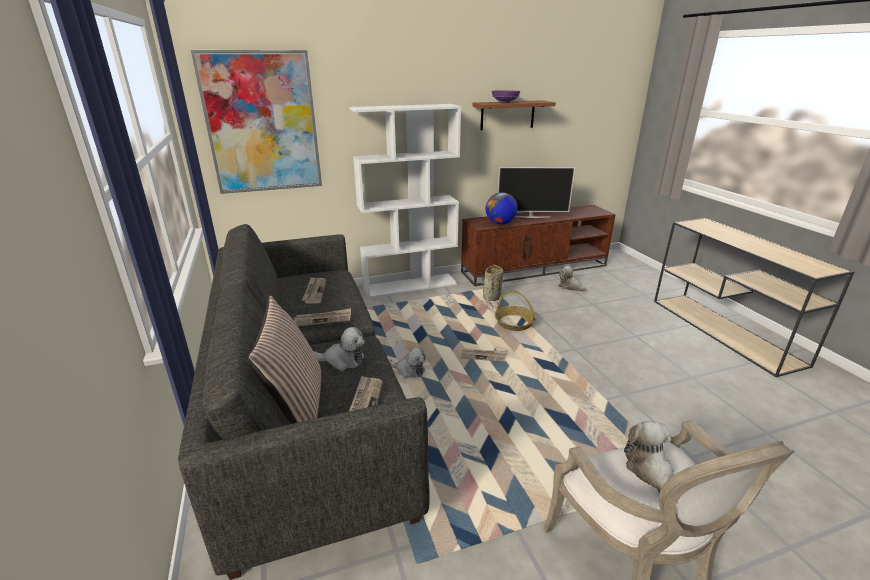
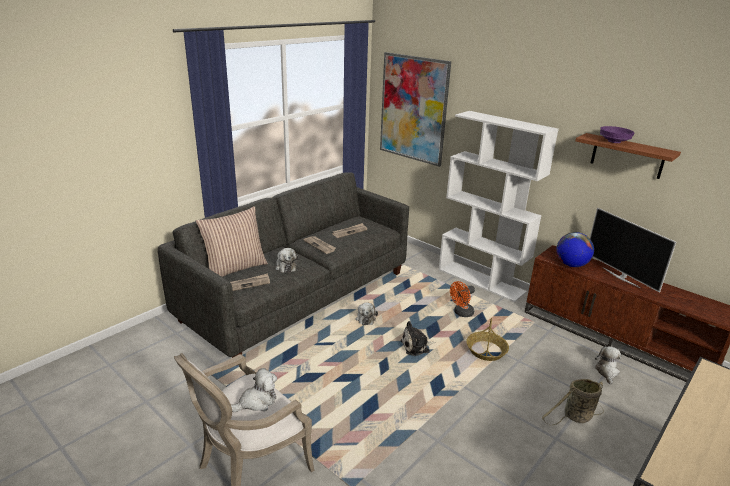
camera: 60 degrees right, 0 degrees up
newspaper [459,348,507,362] -> plush toy [400,321,436,356]
basket [481,264,503,310] -> basket moved to [542,379,604,425]
none -> orange fan [450,281,475,317]

